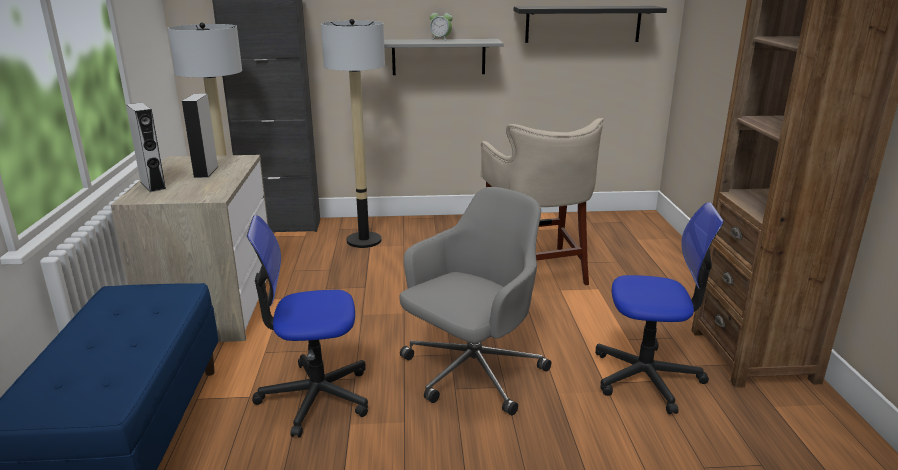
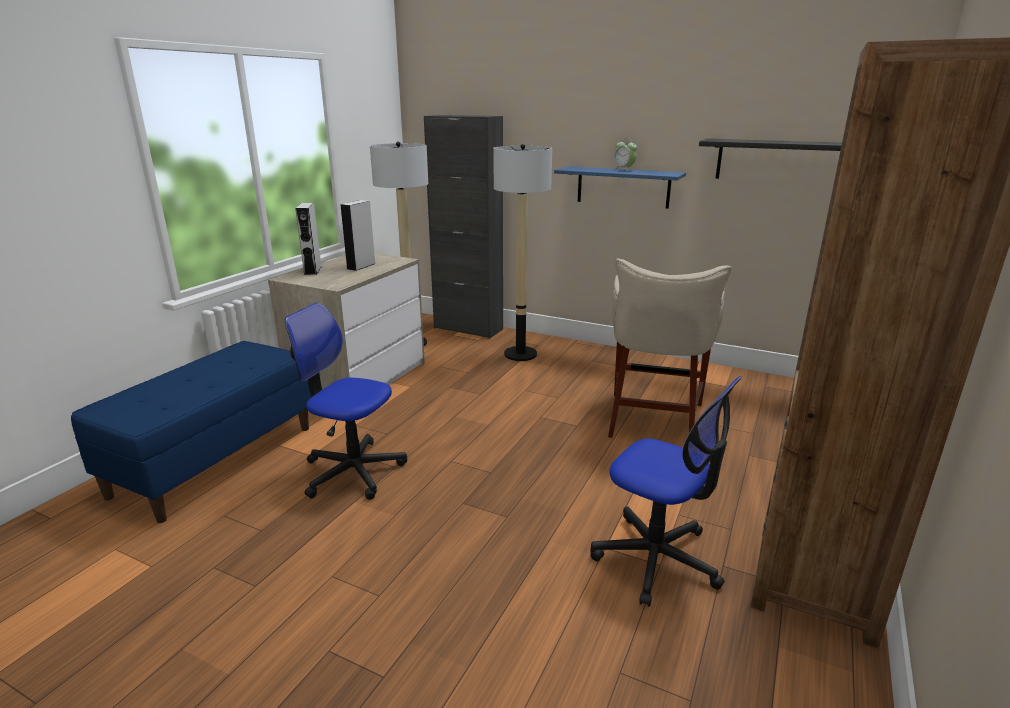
camera: 30 degrees right, 0 degrees up
grey shelf [384,39,503,75] -> blue shelf [554,166,686,209]
grey office chair [399,187,551,415] -> none

